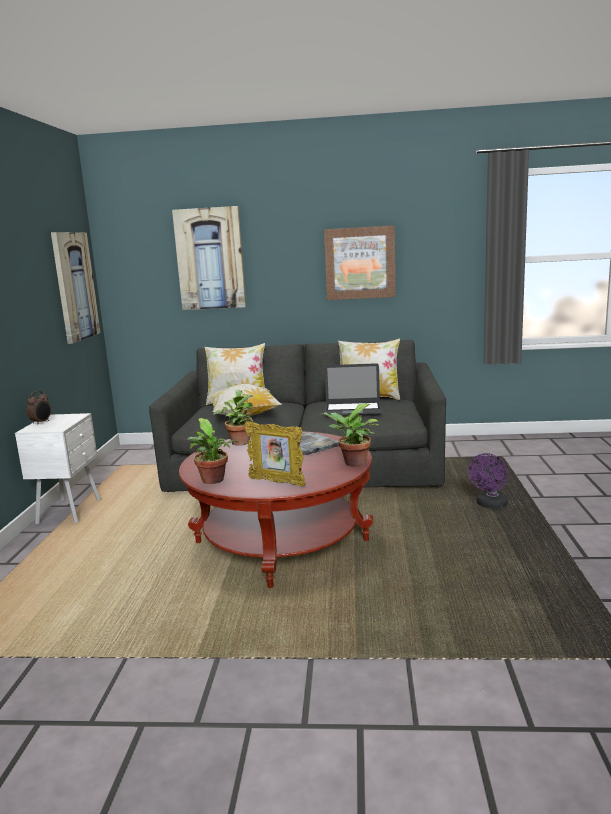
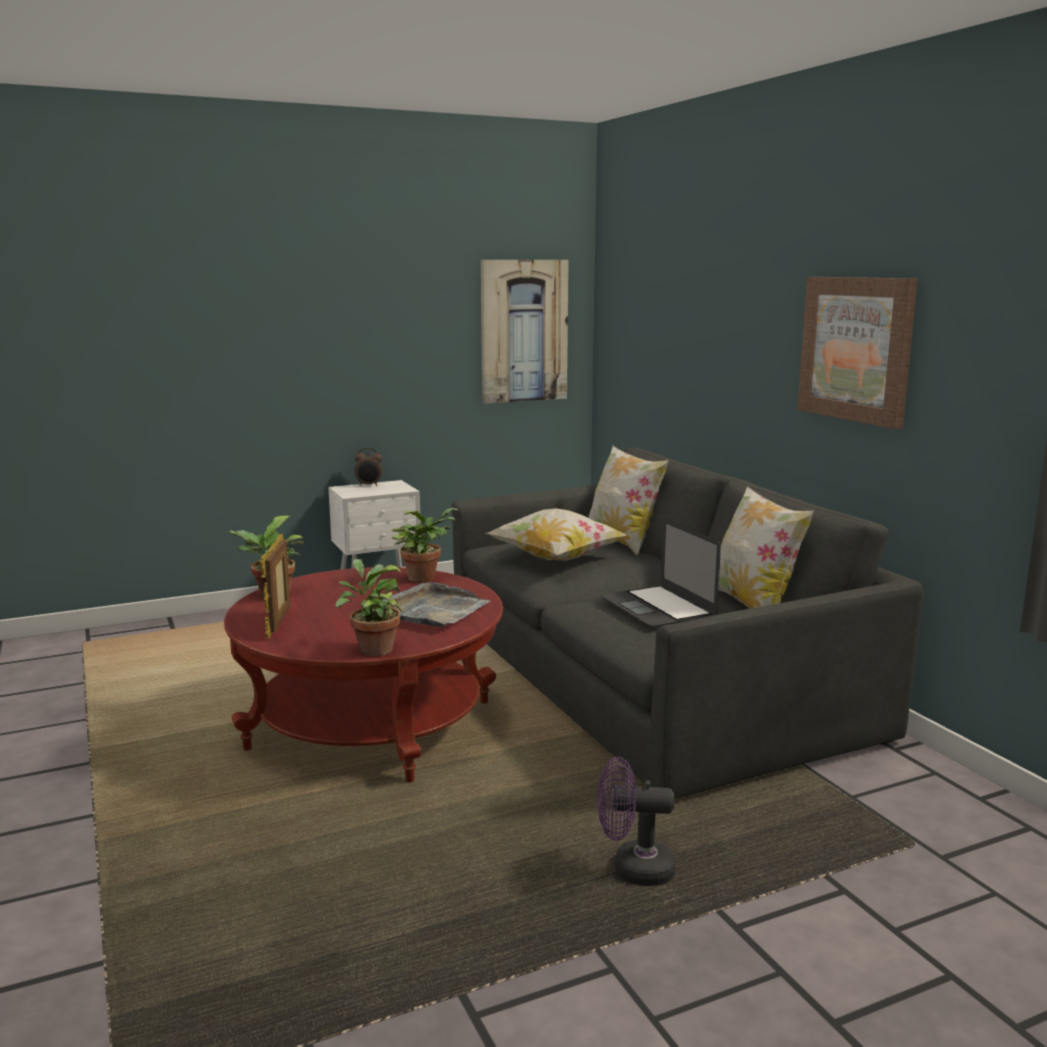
camera: 60 degrees right, 0 degrees up
picture [172,206,246,310] -> none

